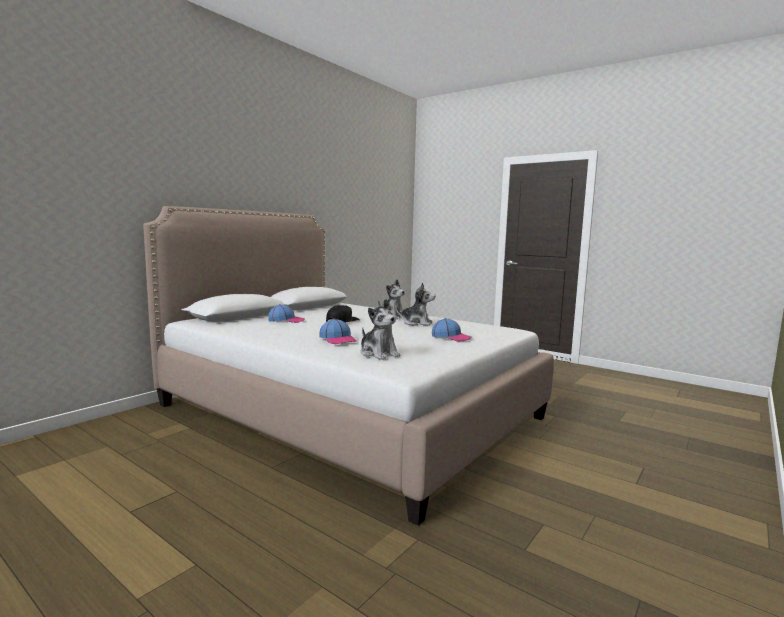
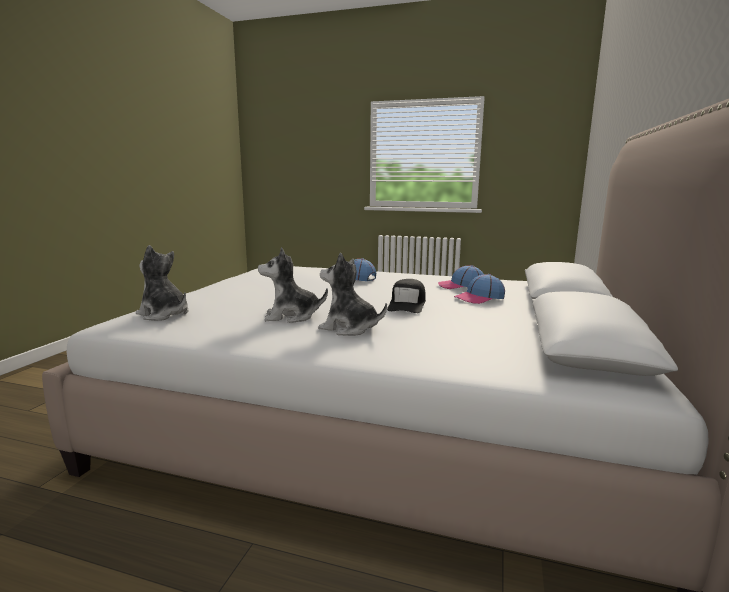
camera: 160 degrees right, 5 degrees up
plush toy [360,299,400,360] -> plush toy moved to [136,245,189,321]
cap [432,318,472,341] -> cap moved to [438,265,484,289]

